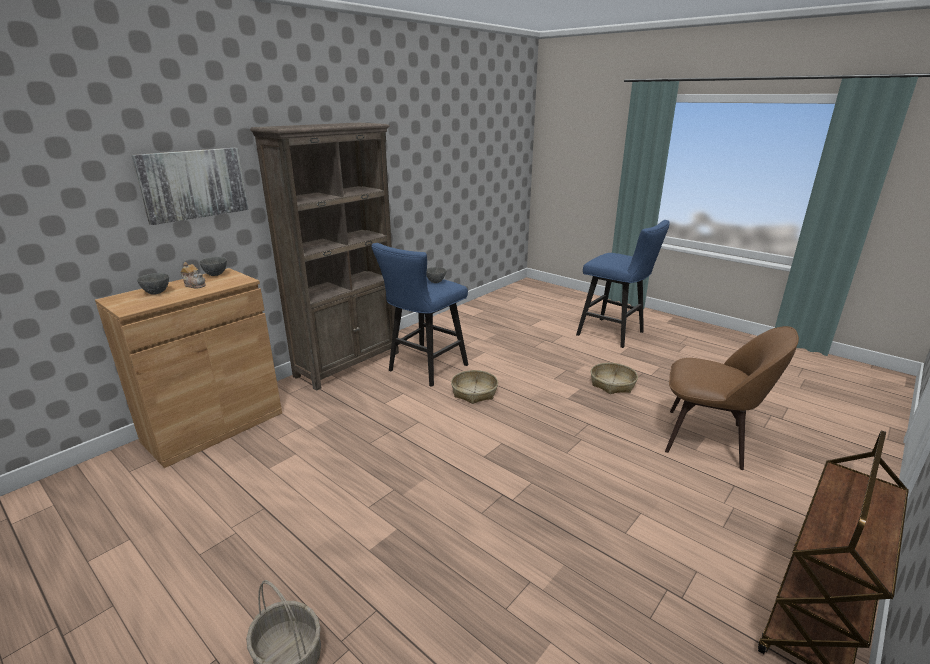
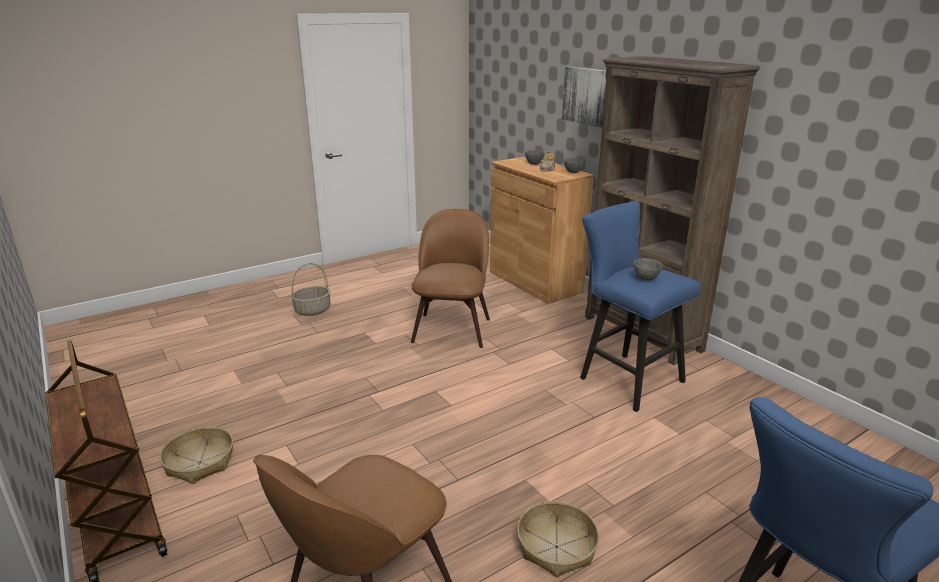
camera: 105 degrees right, 0 degrees up
basket [451,370,498,404] -> basket moved to [160,427,233,484]
none -> brown chair [411,209,490,348]

